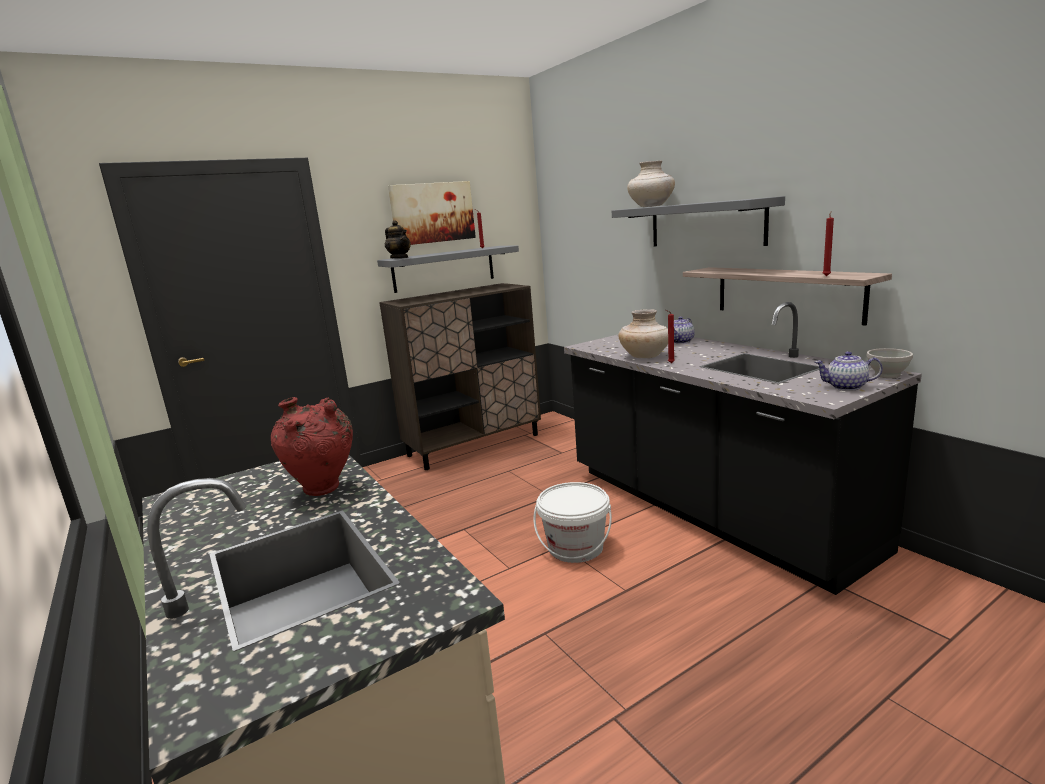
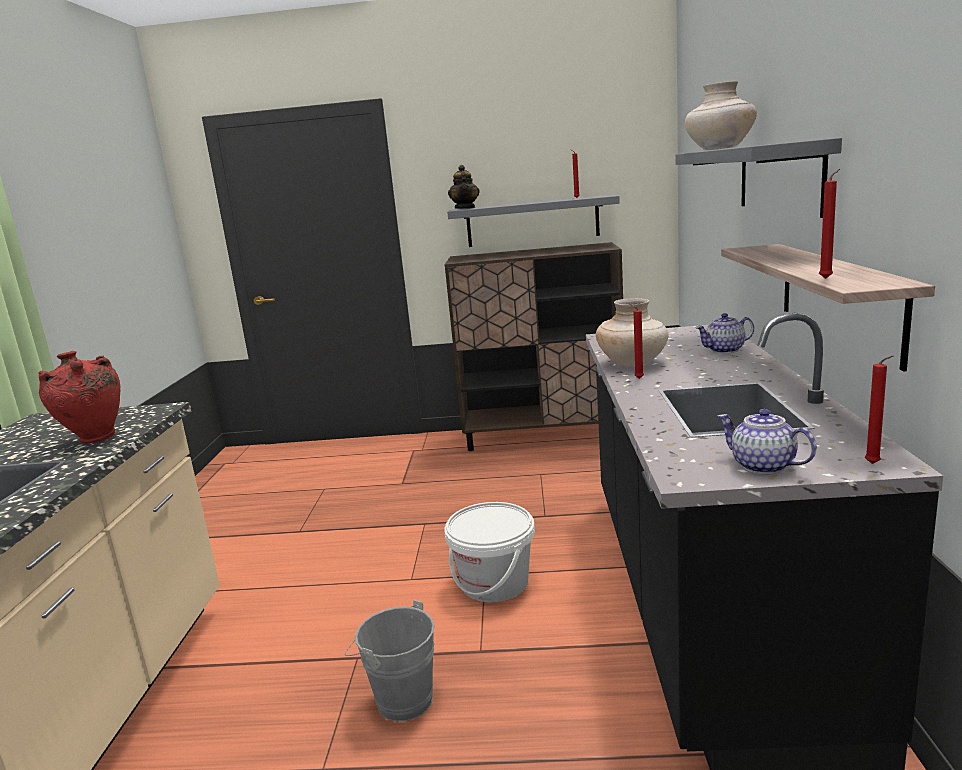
camera: 35 degrees right, 0 degrees up
picture [388,181,476,245] -> none
white bowl [867,348,913,378] -> red candle [865,355,893,464]
none -> grey bucket [345,600,435,722]

